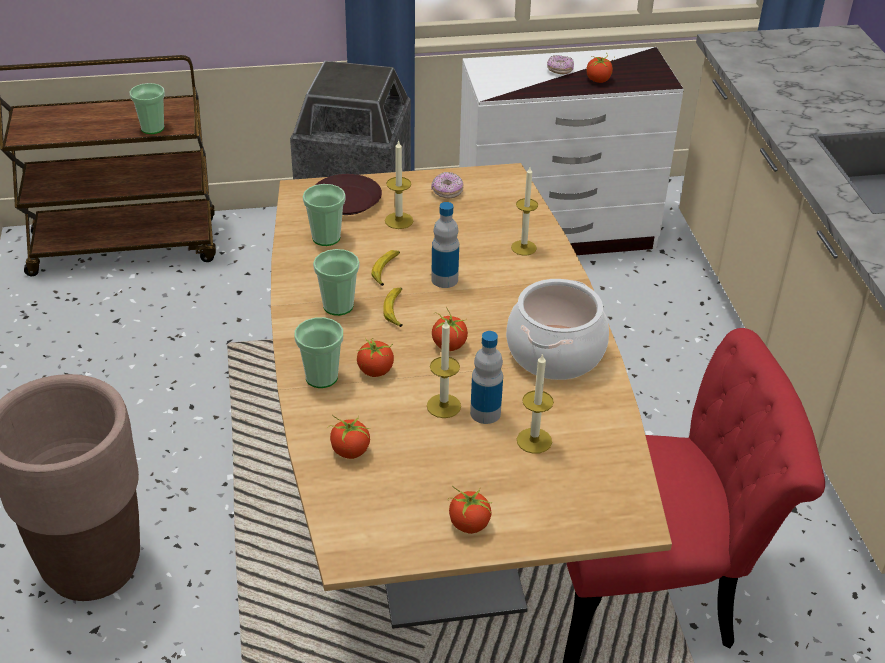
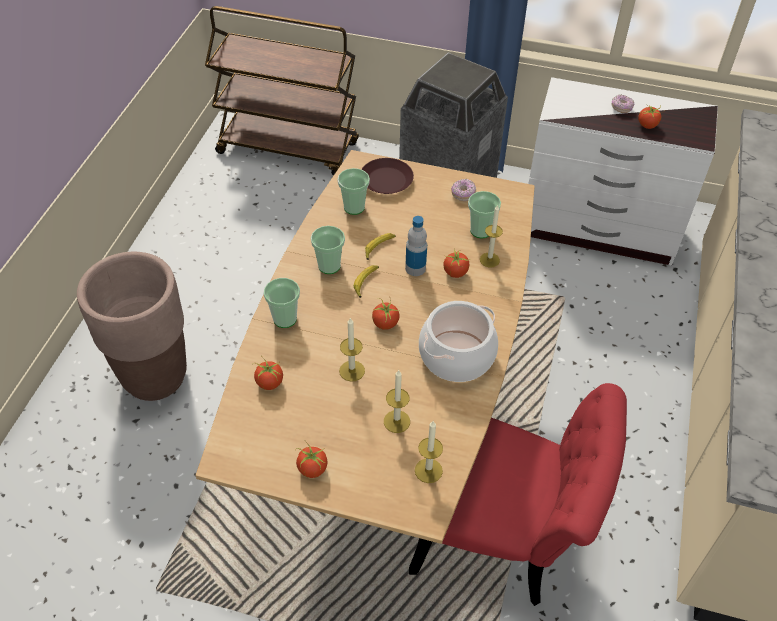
camera: 25 degrees right, 10 degrees up
cup [130,83,165,134] -> cup moved to [468,191,501,238]
tomato [357,338,394,377] -> tomato moved to [443,248,469,278]
candle [385,140,413,229] -> candle moved to [415,421,443,483]
bottle [470,331,503,424] -> none

